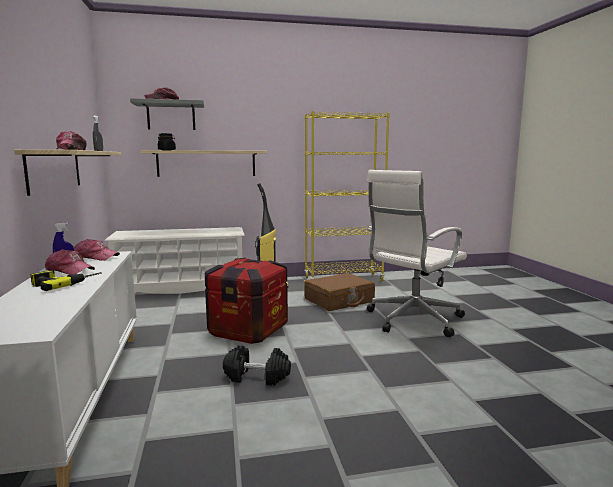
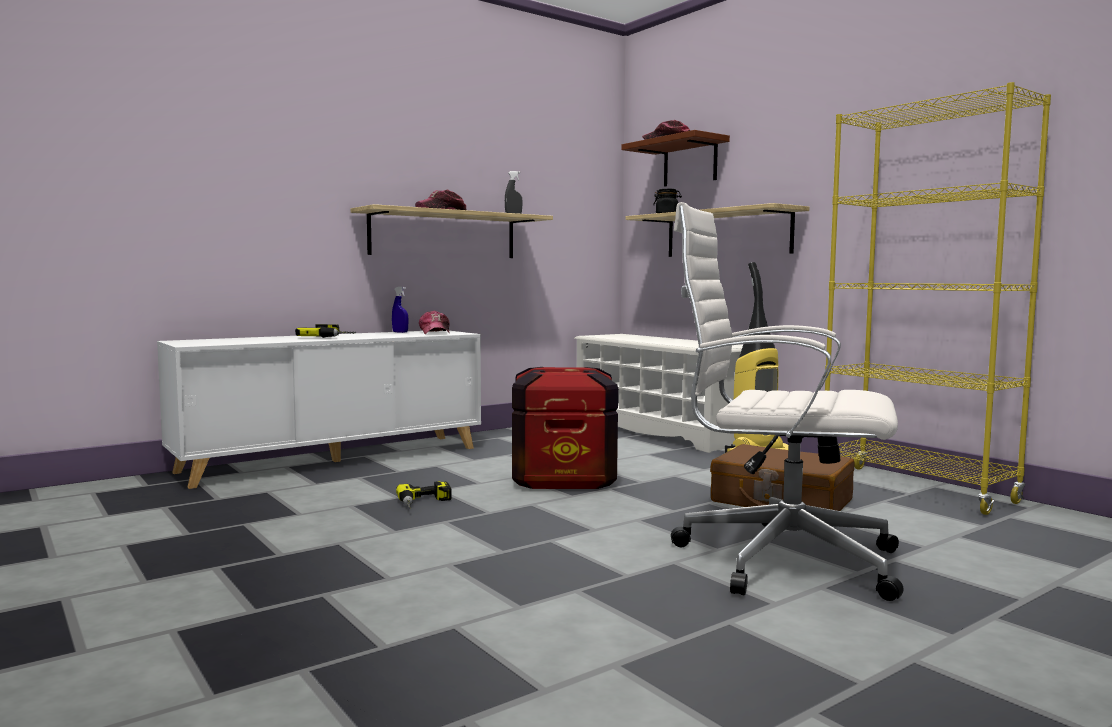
camera: 65 degrees right, 5 degrees down
cap [45,249,95,275] -> none
grey shelf [130,98,204,130] -> brown shelf [621,130,730,187]
black dumbbell [223,345,291,386] -> power drill [396,481,451,509]

